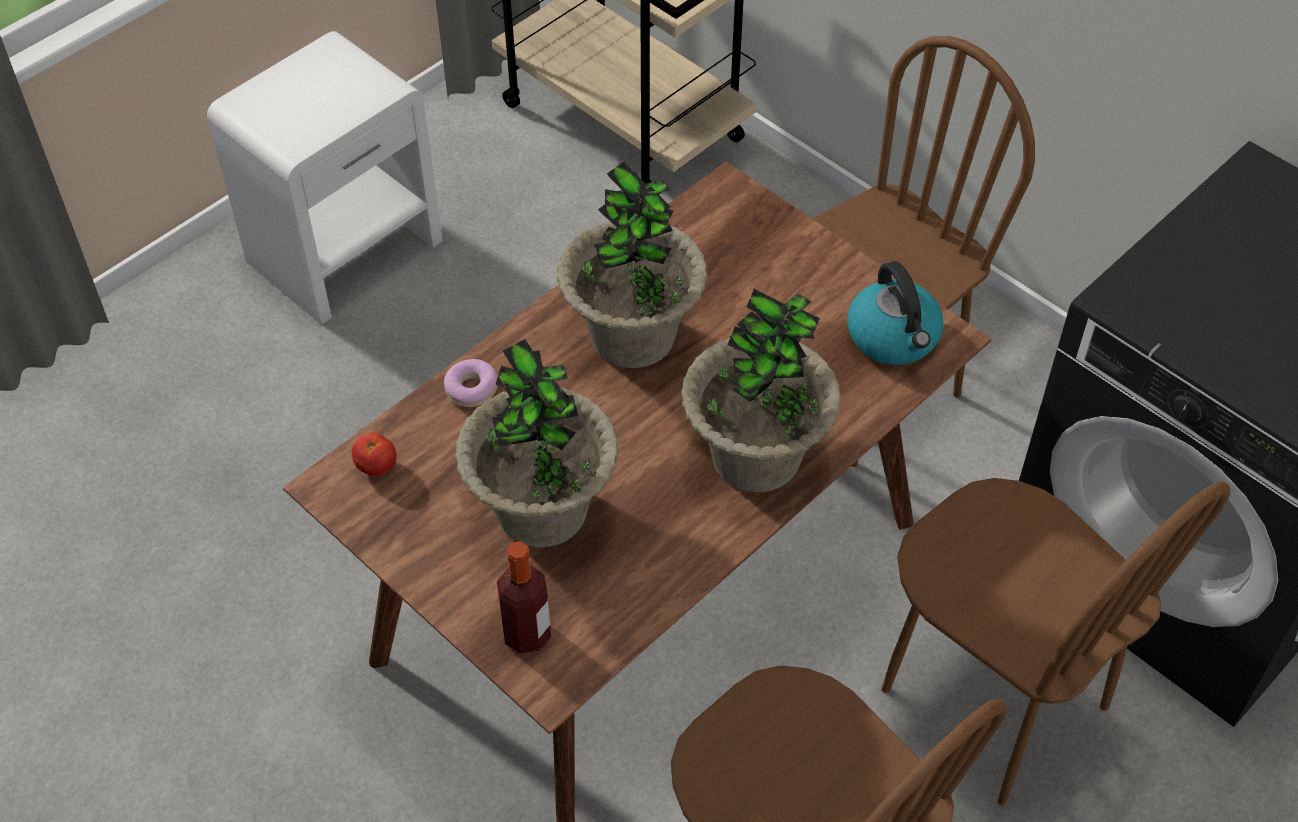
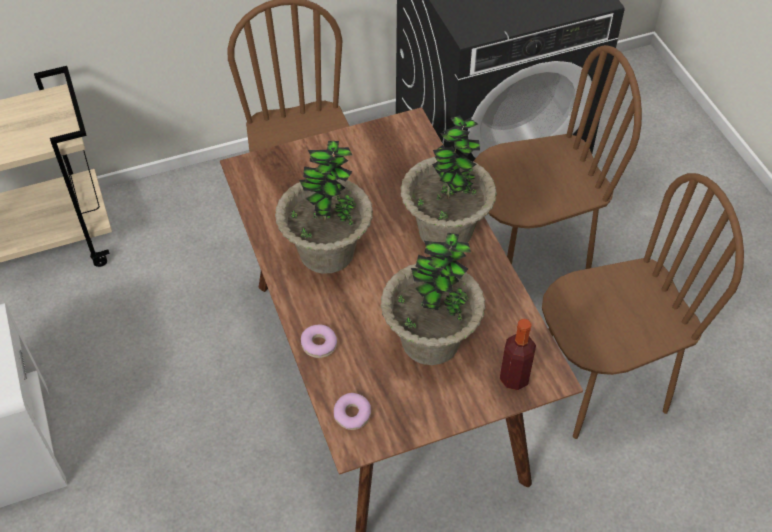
camera: 65 degrees left, 0 degrees up
tomato [352,433,396,477] -> donut [334,393,371,430]
kettle [847,261,943,365] -> none

